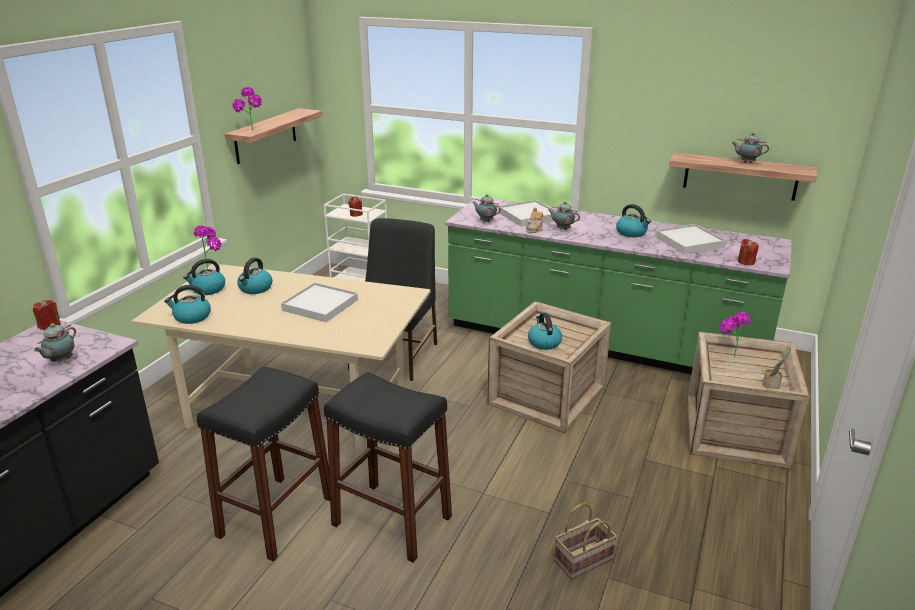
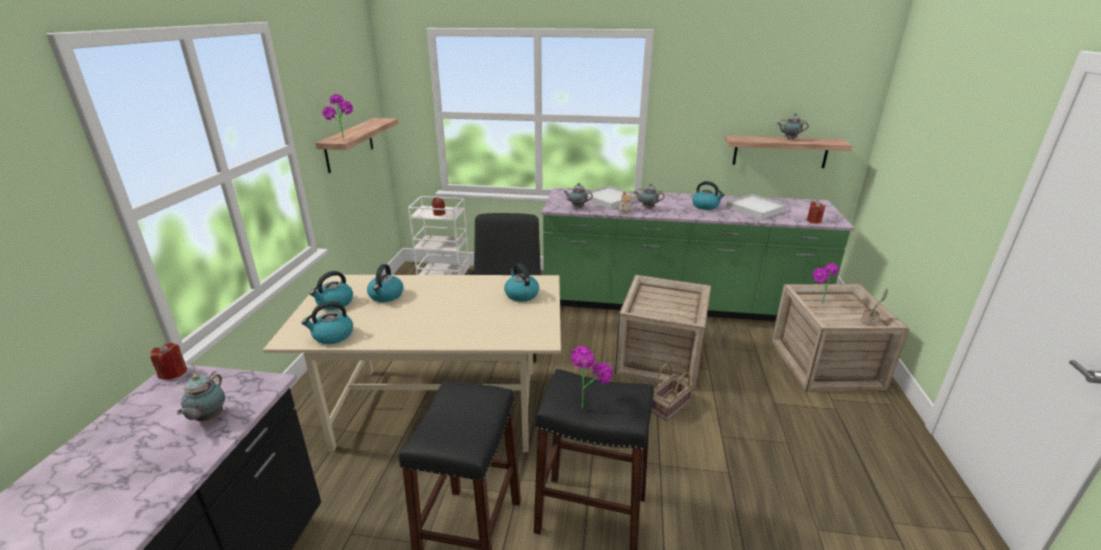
camera: 15 degrees left, 0 degrees up
potted plant [194,225,221,269] -> potted plant moved to [571,346,613,409]
white tray [281,282,358,322] -> none
kettle [528,313,562,350] -> kettle moved to [504,264,539,302]
basket [554,503,617,579] -> basket moved to [651,363,693,421]

